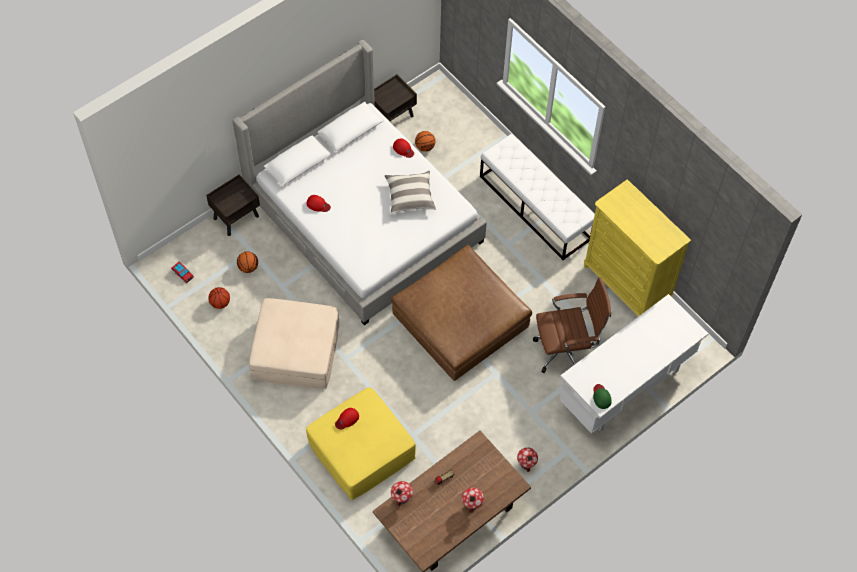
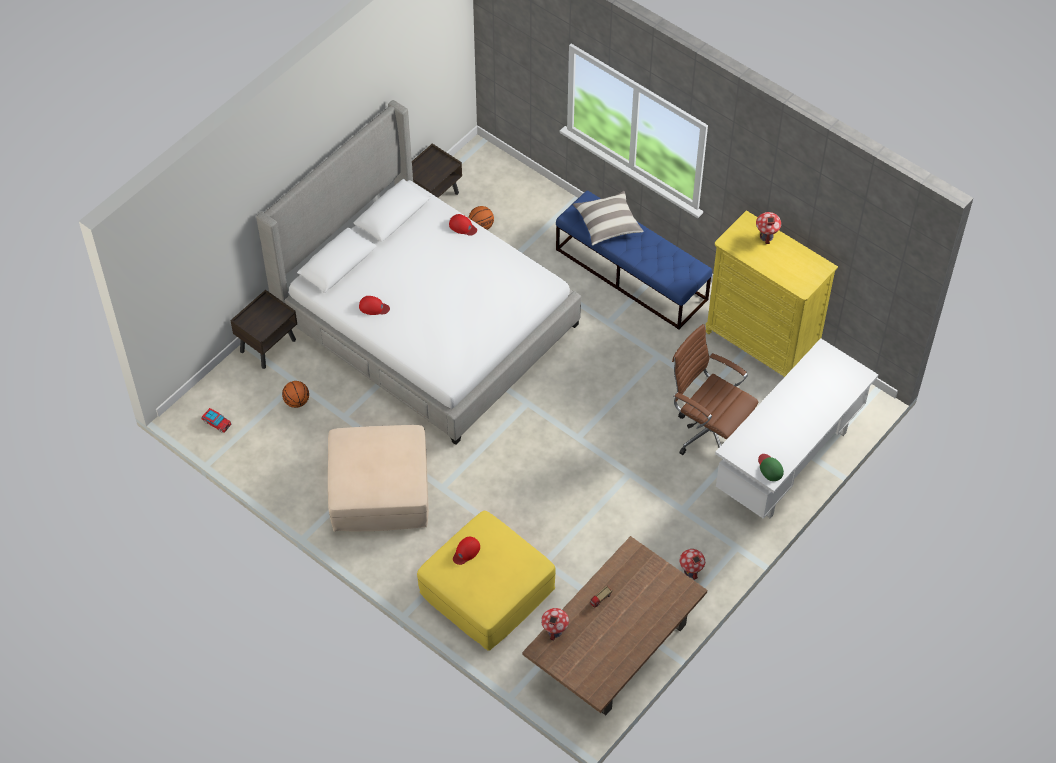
camera: 10 degrees left, 5 degrees down
basketball [208,287,230,309] -> none
pillow [385,171,436,214] -> pillow moved to [573,191,644,245]
brown ottoman [391,245,532,381] -> none
toy house [462,487,484,513] -> toy house moved to [756,212,781,244]
white bench [480,134,595,260] -> blue bench [556,190,712,330]
brown office chair [533,277,611,373] -> brown office chair turned 120 degrees counterclockwise [672,324,758,455]

